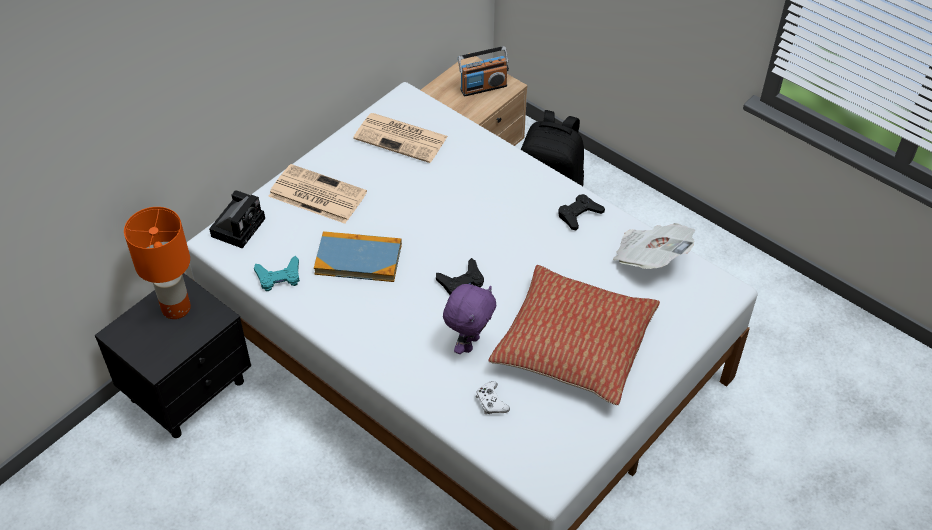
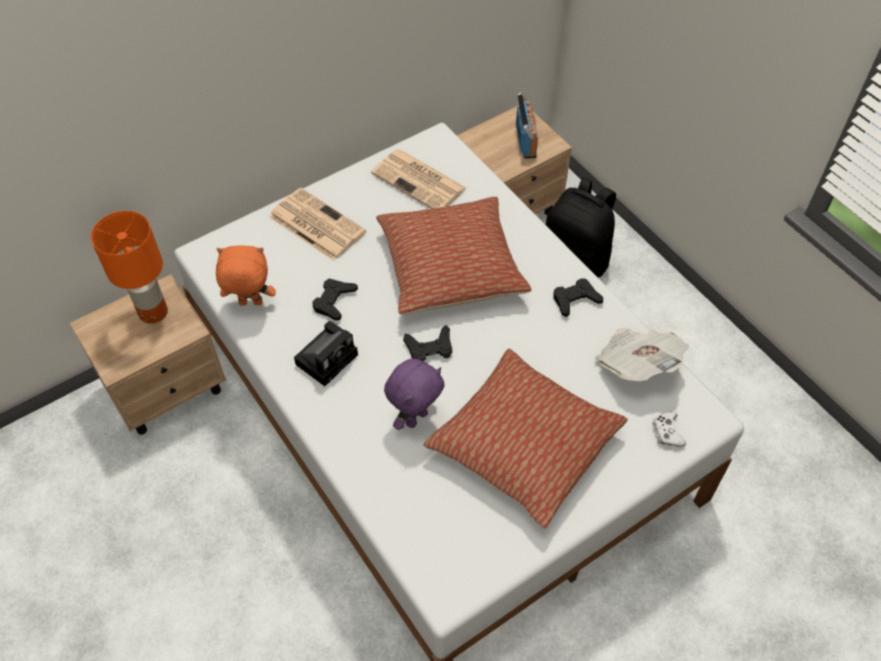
camera: 15 degrees right, 5 degrees up
black nightstand [95,273,251,438] -> beige nightstand [70,274,226,435]
camera [209,191,265,248] -> camera moved to [294,321,358,386]
turquoise game controller [254,256,300,291] -> orange plush toy [216,246,276,305]
book [314,231,402,282] -> black game controller [313,279,358,320]
radio [458,46,509,96] -> radio turned 90 degrees counterclockwise [516,92,538,159]
white game controller [476,381,510,414] -> white game controller moved to [652,411,686,447]
none -> pillow [376,197,531,315]

